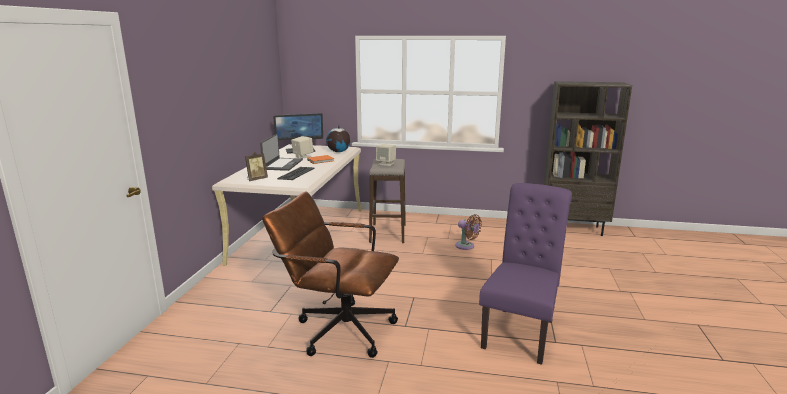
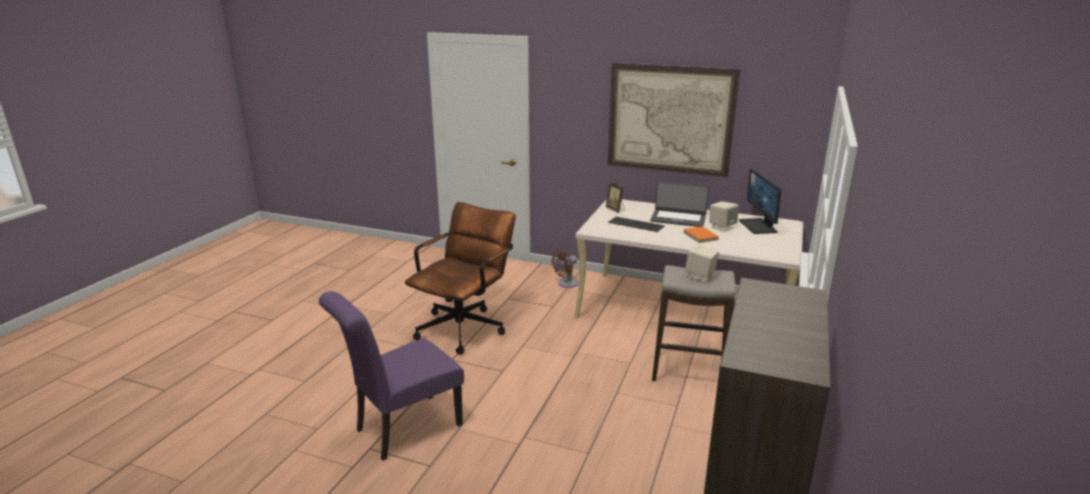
camera: 100 degrees right, 5 degrees up
globe [326,125,351,152] -> none
brown fan [455,214,482,250] -> brown fan moved to [551,250,579,288]
purple chair [479,183,572,365] -> purple chair turned 105 degrees clockwise [319,291,464,461]
none -> picture [608,63,740,178]

